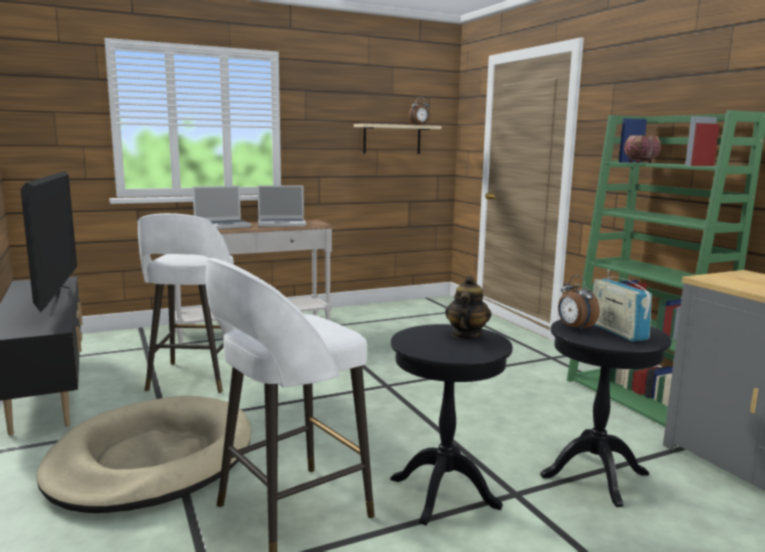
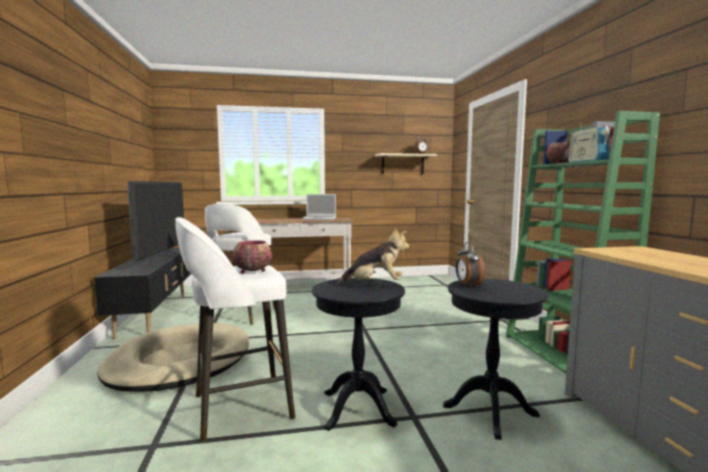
camera: 15 degrees right, 5 degrees down
laptop [192,186,252,229] -> none
teapot [445,275,492,339] -> plush toy [335,228,409,286]
radio [592,270,652,342] -> radio moved to [568,124,610,162]
none -> bowl [233,240,272,274]

